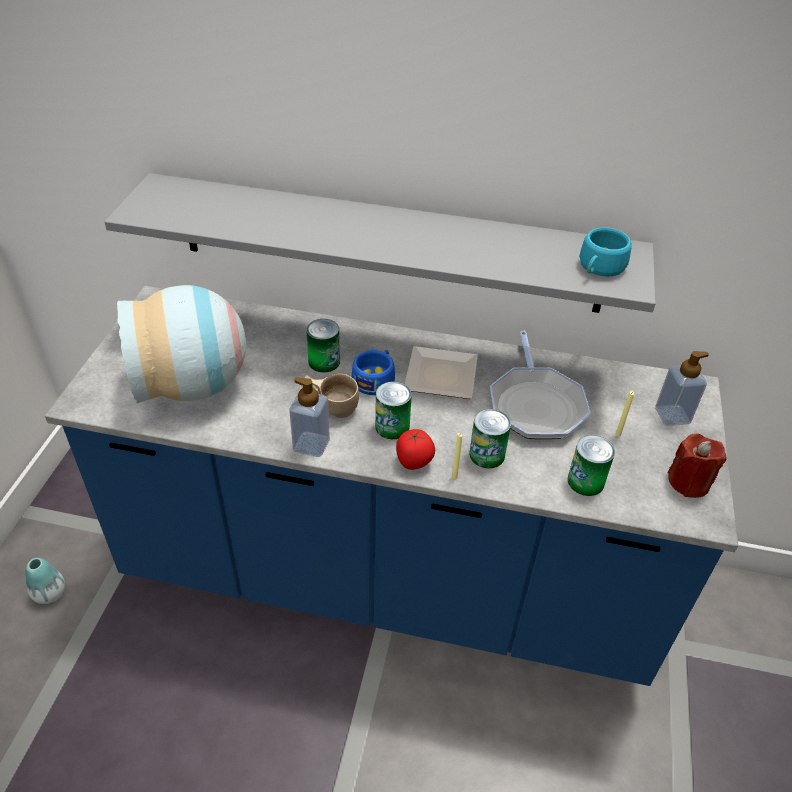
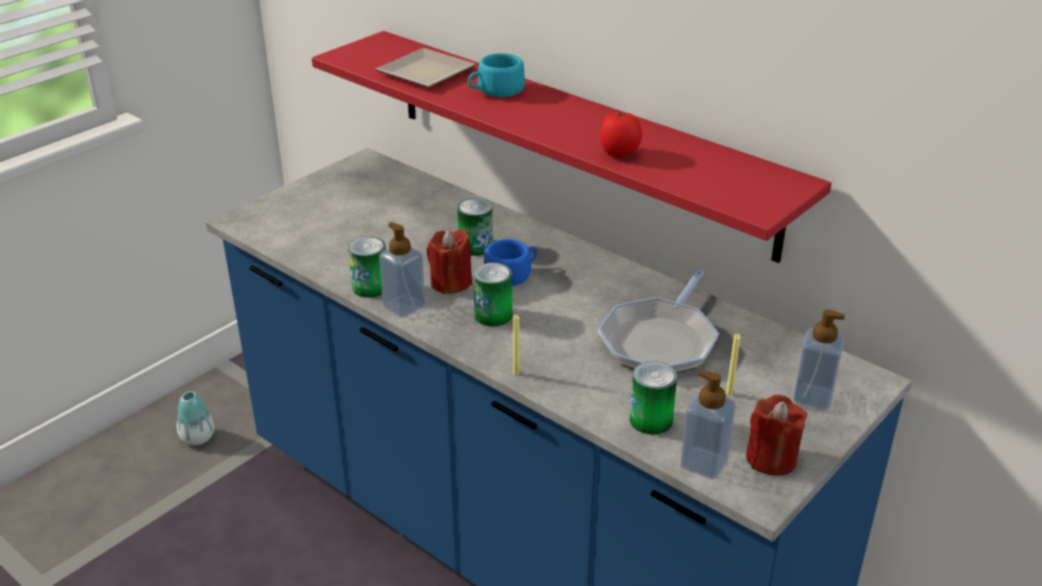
camera: 30 degrees right, 10 degrees down
grey shelf [104,173,656,313] -> red shelf [312,31,831,263]
vase [117,285,246,403] -> none
beige cup [305,374,359,418] -> red candle [427,229,472,294]
tomato [396,429,435,470] -> tomato moved to [600,111,642,157]
plate [405,346,478,399] -> plate moved to [376,48,476,88]
can [470,409,511,468] -> can moved to [348,236,386,298]
turquoise cup [580,227,632,276] -> turquoise cup moved to [468,53,525,97]
none -> soap dispenser [680,370,736,479]

